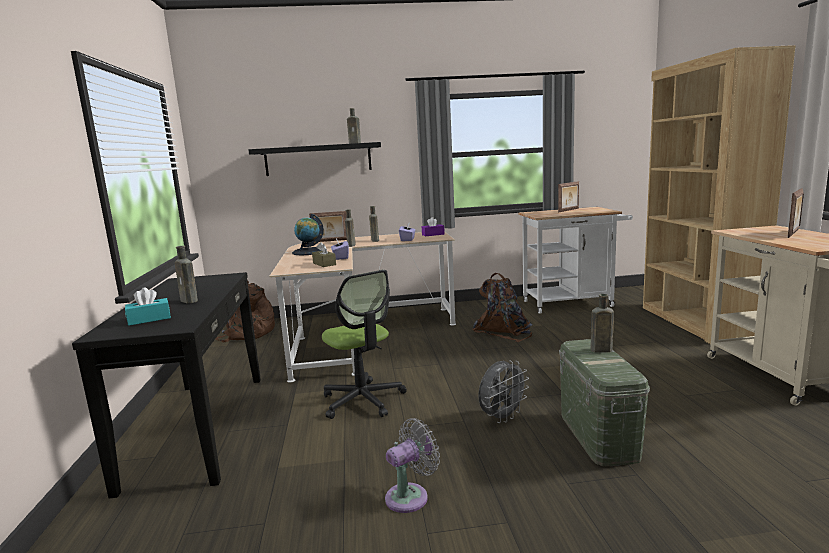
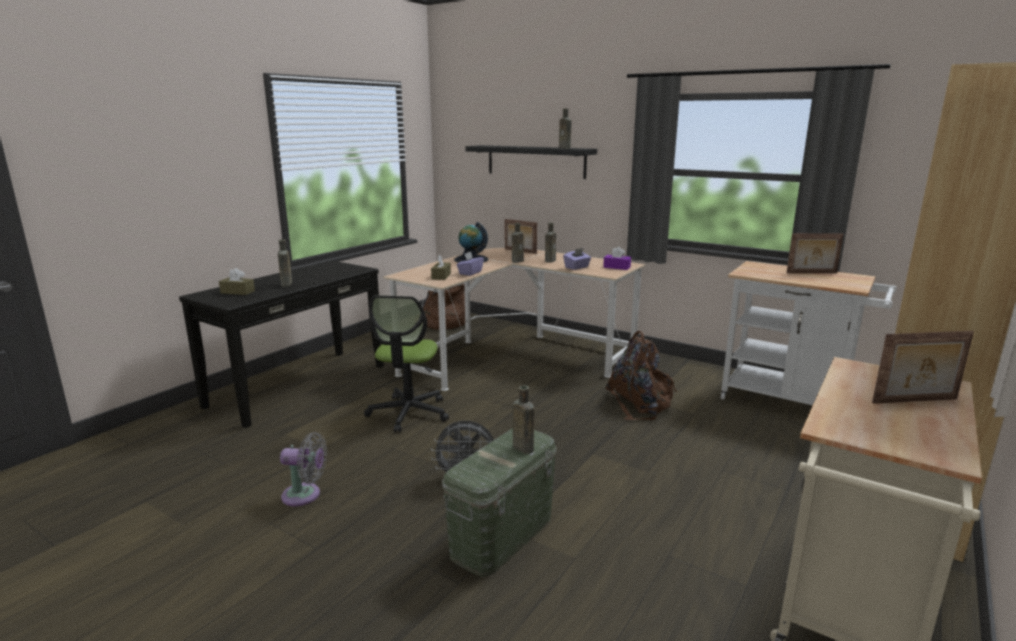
camera: 40 degrees right, 5 degrees up
turquoise tissue box [125,287,171,326] -> brown tissue box [219,268,255,295]

